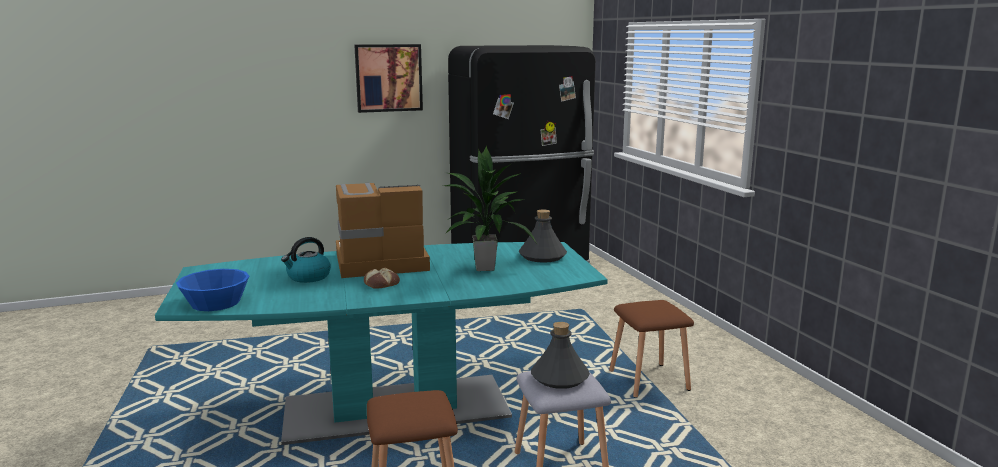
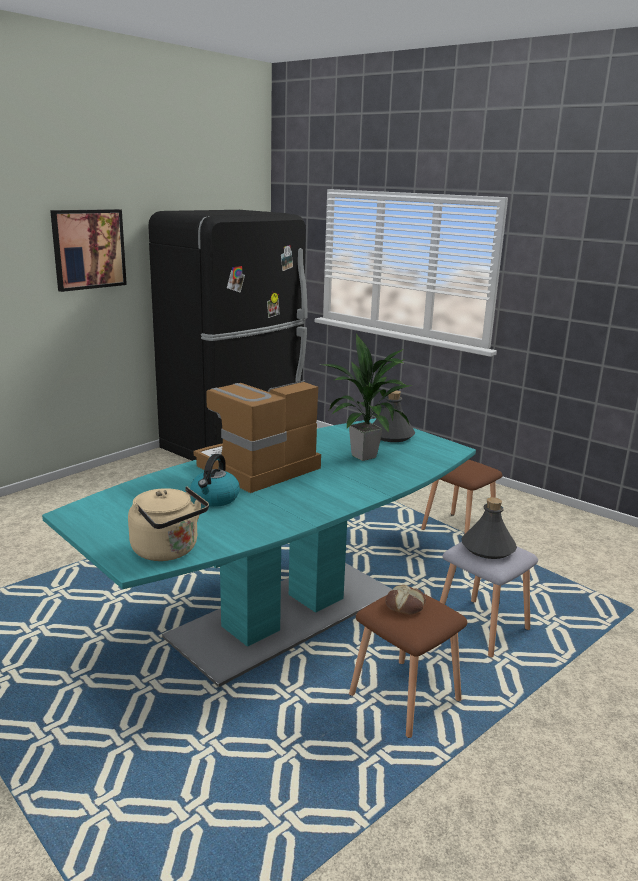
camera: 30 degrees left, 5 degrees up
blue bowl [176,269,249,311] -> beige kettle [128,487,209,561]
bread [364,268,400,289] -> bread moved to [386,585,426,615]

